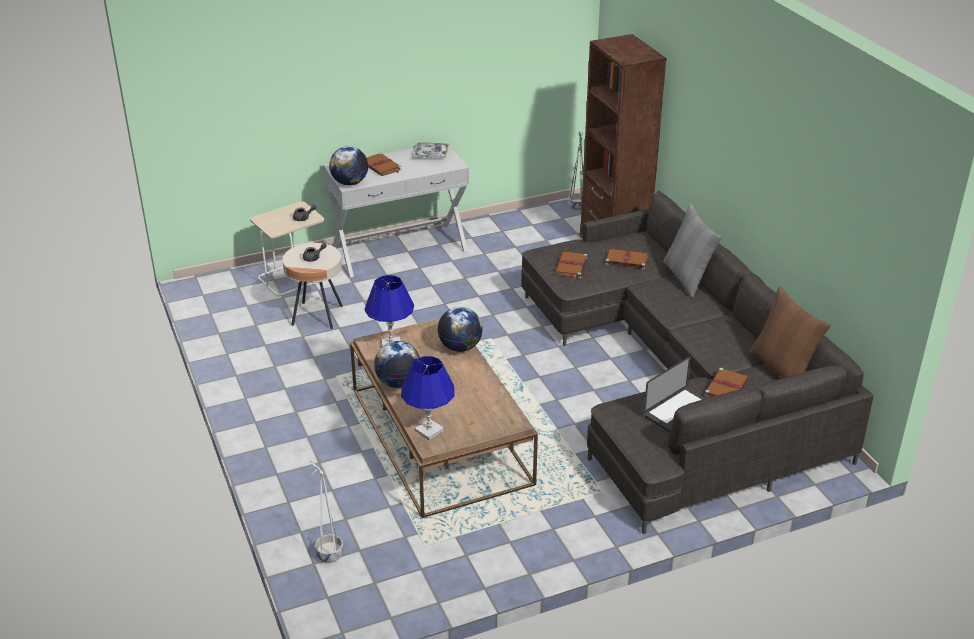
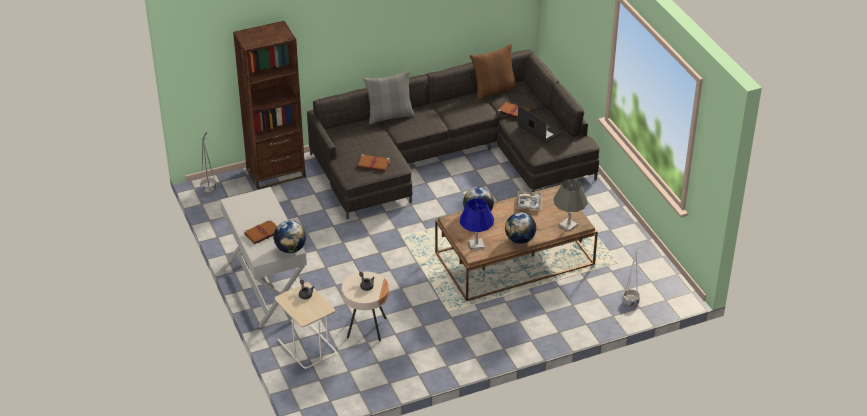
camera: 90 degrees left, 5 degrees up
blue table lamp [401,356,455,440] -> grey table lamp [554,179,588,231]
tray [414,142,449,158] -> tray moved to [516,192,543,210]
brown book [603,249,648,269] -> none

